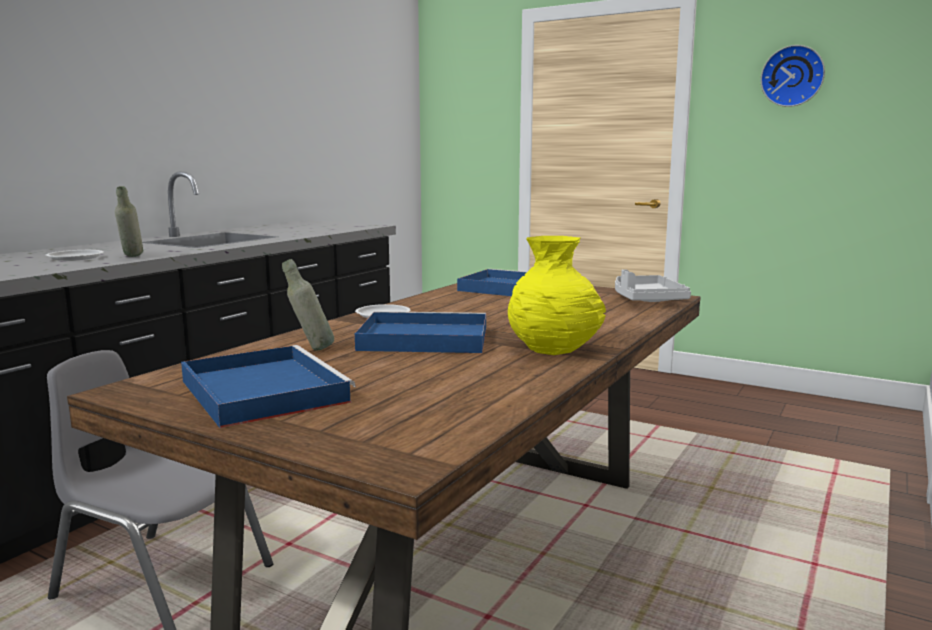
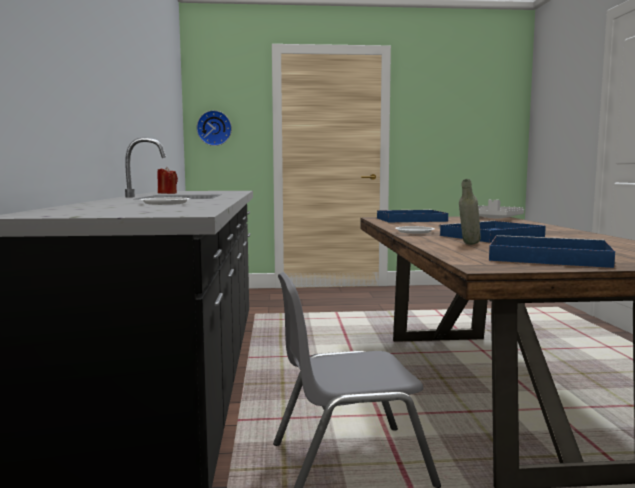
camera: 35 degrees left, 5 degrees down
grey bottle [115,186,143,257] -> none
yellow vase [508,236,606,355] -> none
wall clock [760,45,825,107] -> wall clock moved to [197,110,232,146]
none -> red candle [157,167,178,194]

